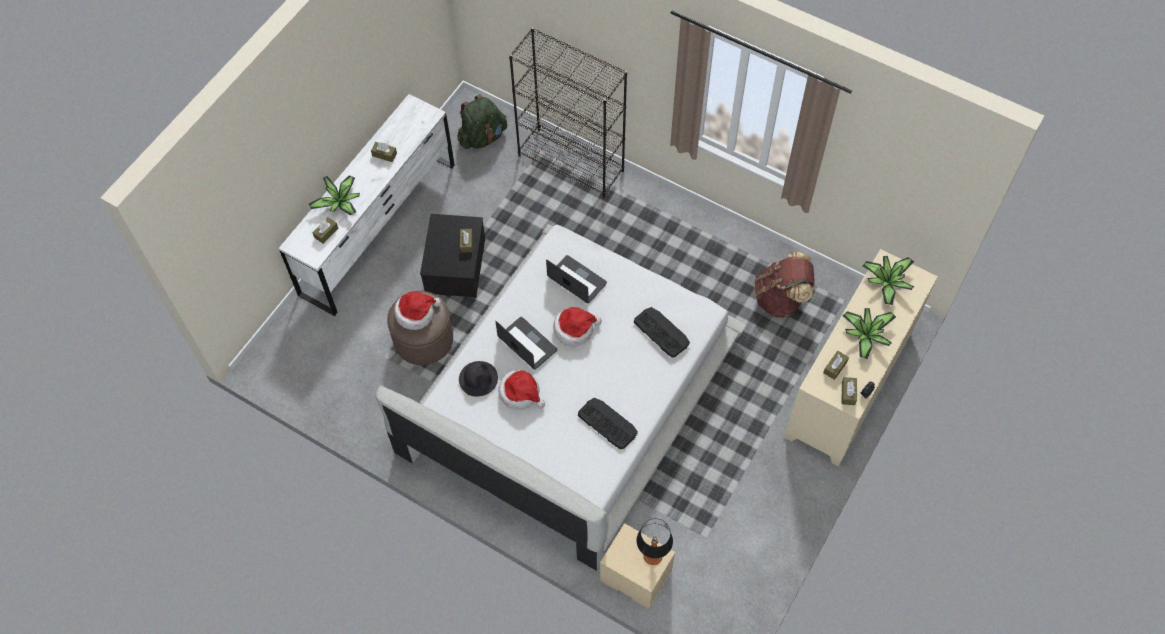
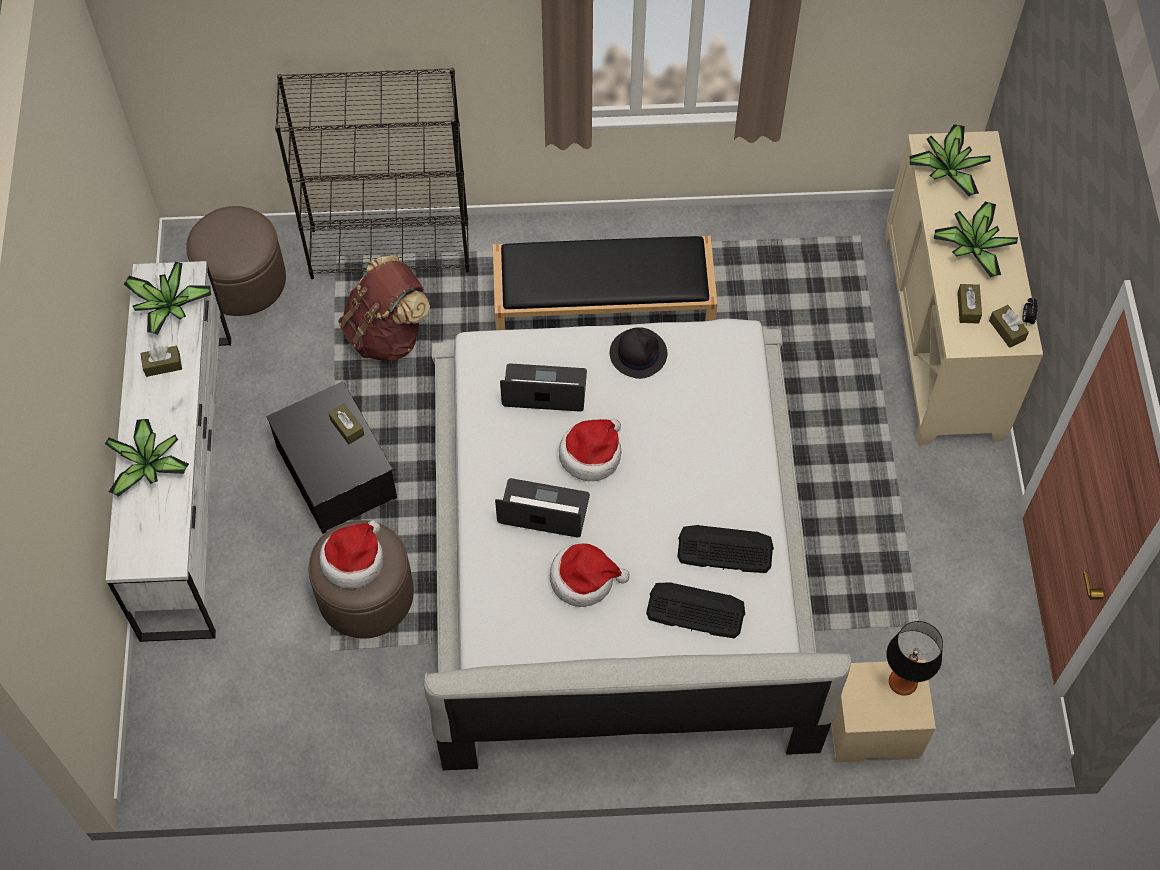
camera: 35 degrees left, 0 degrees up
brown tissue box [313,217,338,244] -> none
green backpack [457,94,507,149] -> brown ottoman [186,206,286,316]
black hat [459,361,498,396] -> black hat moved to [610,327,667,379]
keyboard [634,307,690,358] -> keyboard moved to [646,582,745,639]
brown backpack [755,252,815,318] -> brown backpack moved to [338,255,430,363]
none -> potted plant [124,262,211,335]
none -> black bench [493,236,718,330]

